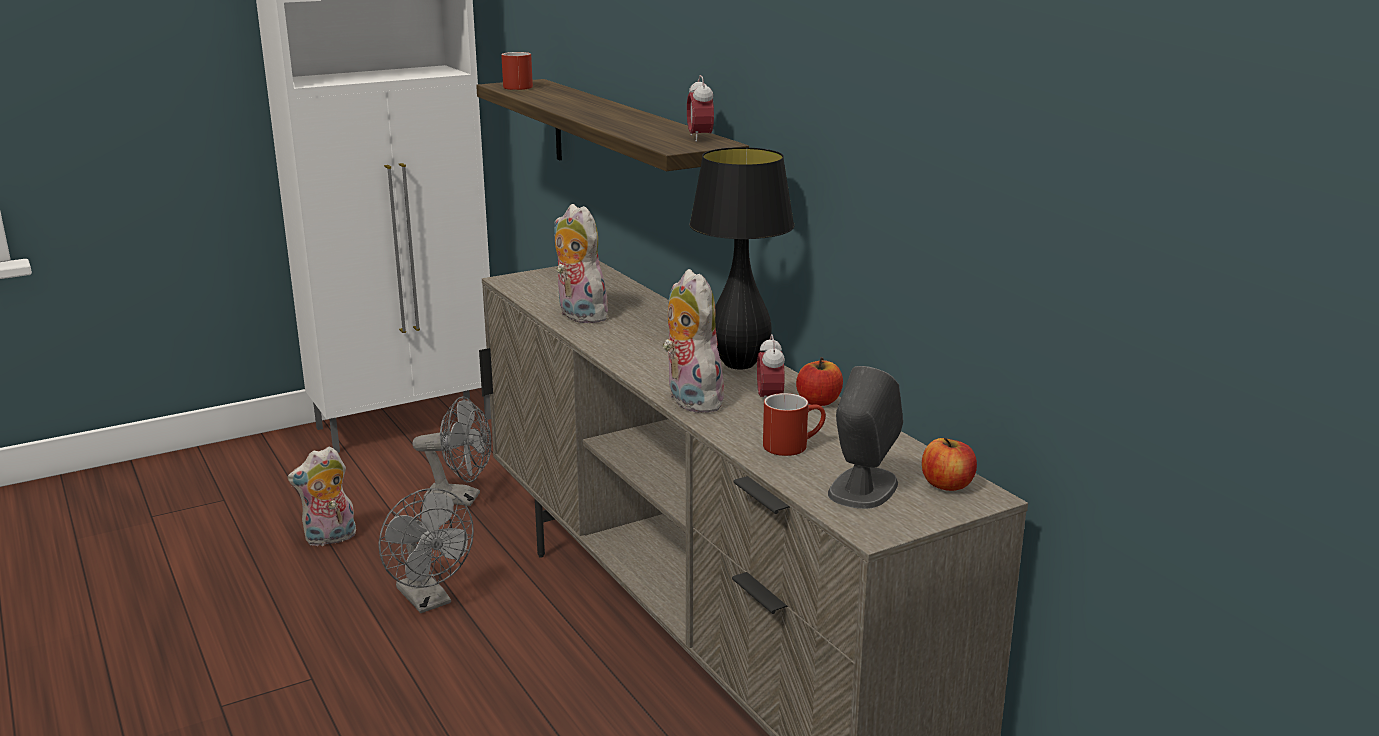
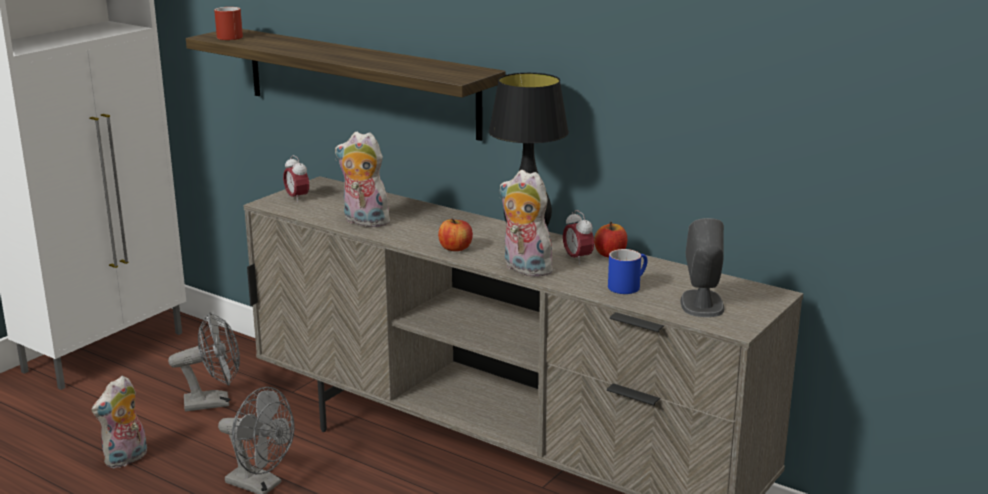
camera: 25 degrees left, 0 degrees up
alarm clock [687,75,714,142] -> alarm clock moved to [283,155,309,203]
red mug [763,393,826,456] -> blue mug [608,249,648,294]
apple [922,438,977,491] -> apple moved to [438,219,473,251]

